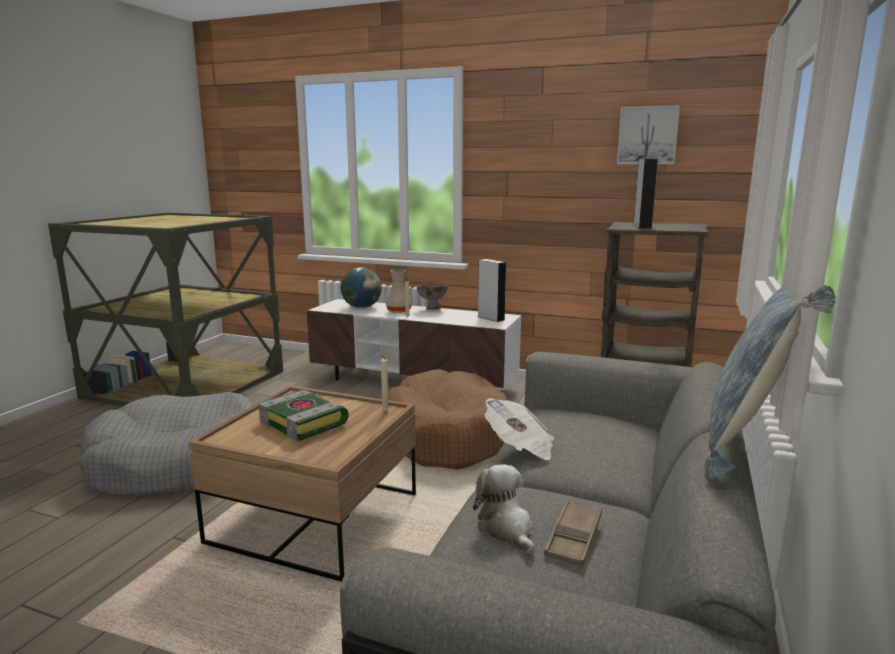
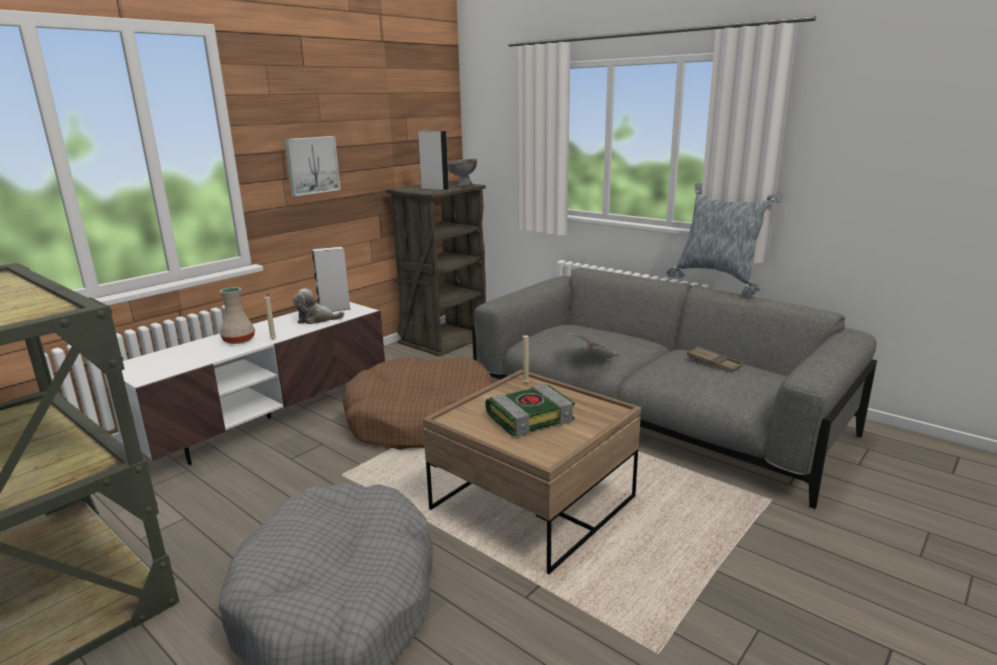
camera: 70 degrees left, 5 degrees up
globe [341,267,382,308] -> none
grey bowl [417,282,448,310] -> grey bowl moved to [448,159,477,186]
plush toy [473,464,534,554] -> plush toy moved to [293,288,344,324]
picture [617,105,680,164] -> picture moved to [284,136,340,196]

